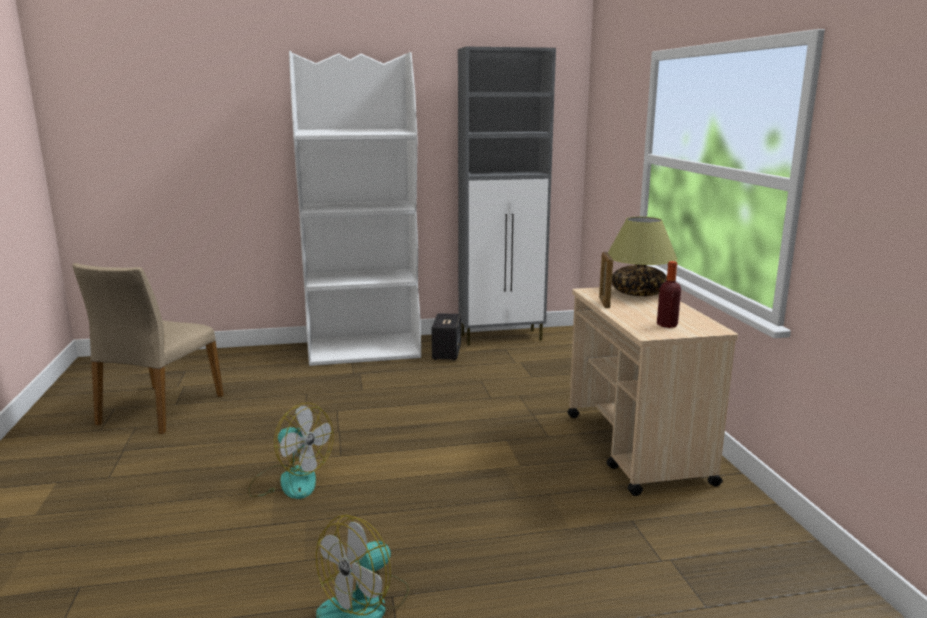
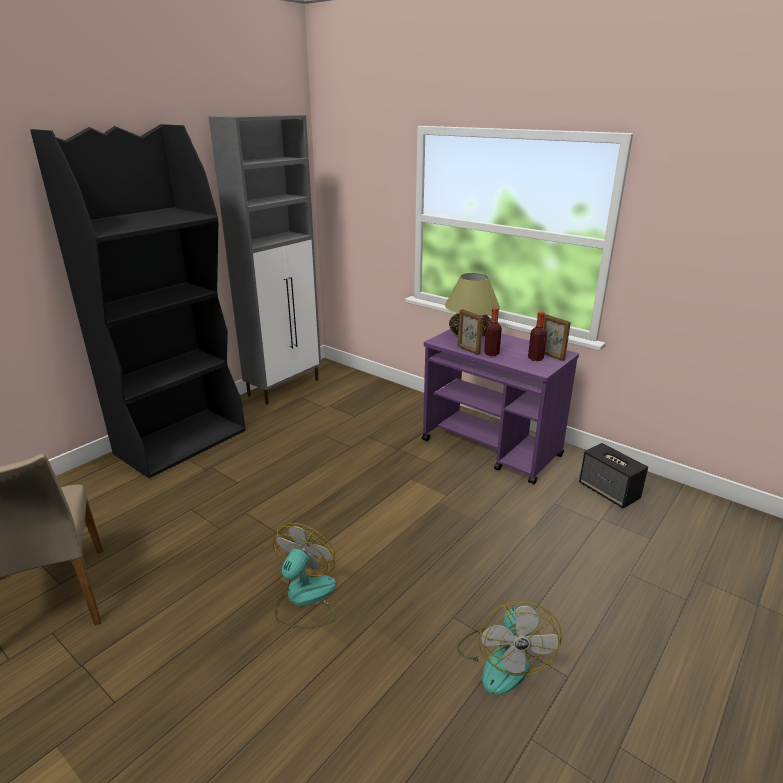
camera: 40 degrees left, 10 degrees up
fan [248,403,333,499] -> fan turned 60 degrees counterclockwise [273,523,336,629]
white bookcase [289,51,421,366] -> black bookcase [30,124,245,478]
speaker [432,313,461,361] -> speaker moved to [579,443,648,509]
beige cart [567,287,738,496] -> purple cart [422,329,579,485]
none -> bottle [484,307,502,356]
none -> picture frame [543,314,571,361]

